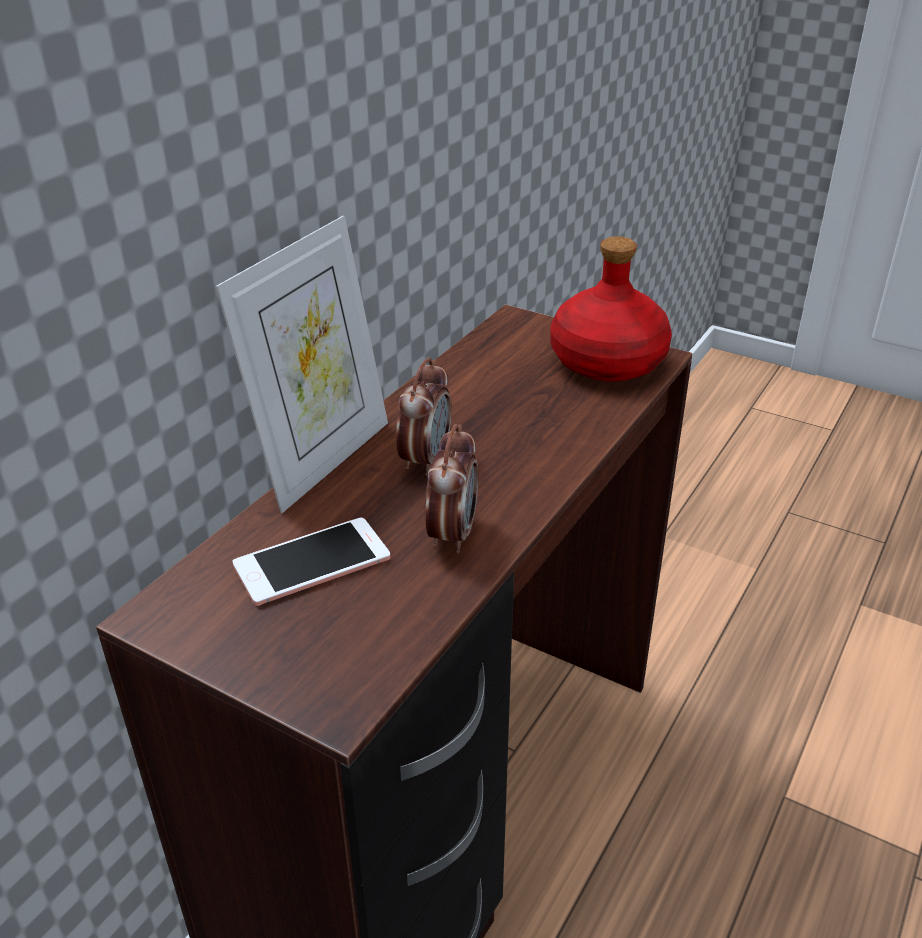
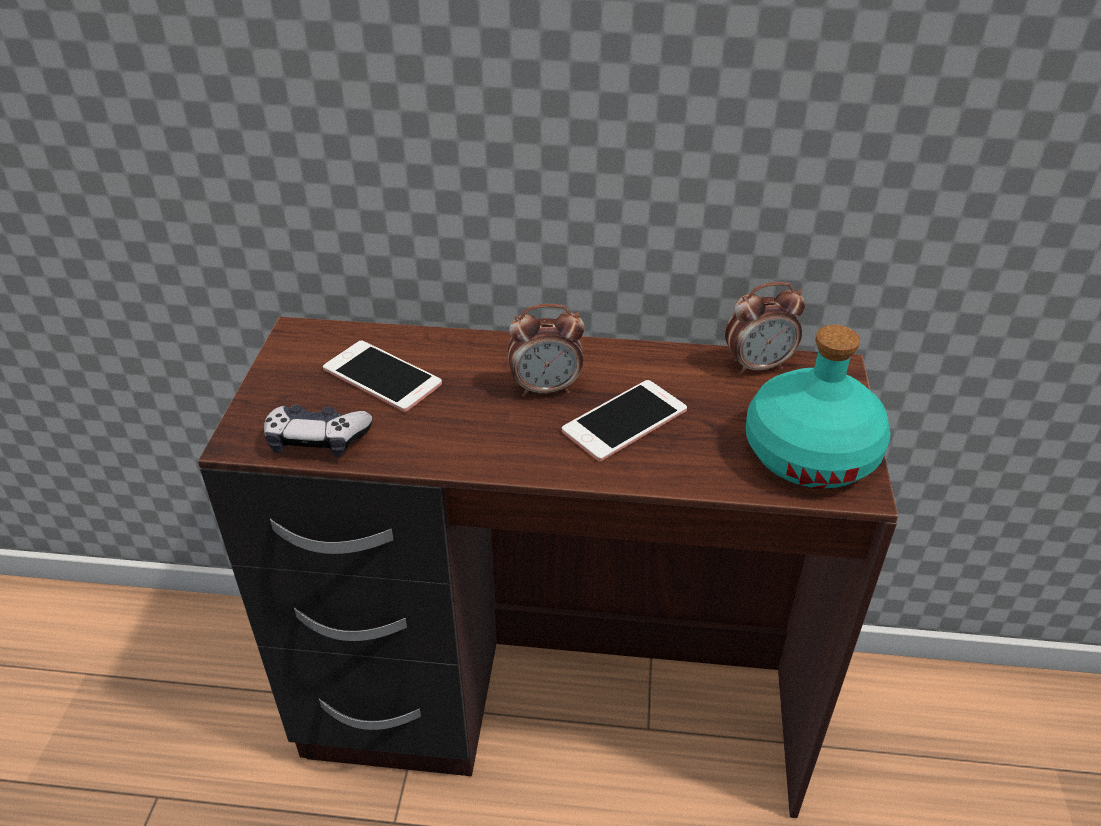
camera: 65 degrees right, 5 degrees up
picture frame [216,216,388,513] -> none
alarm clock [425,424,478,553] -> alarm clock moved to [725,282,805,375]
red bottle [550,236,672,382] -> turquoise bottle [746,325,891,488]
none -> game controller [264,404,373,457]
none -> phone [562,380,687,461]

